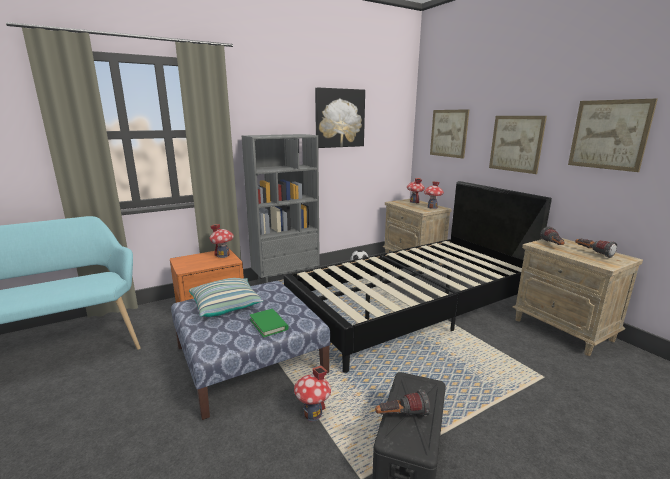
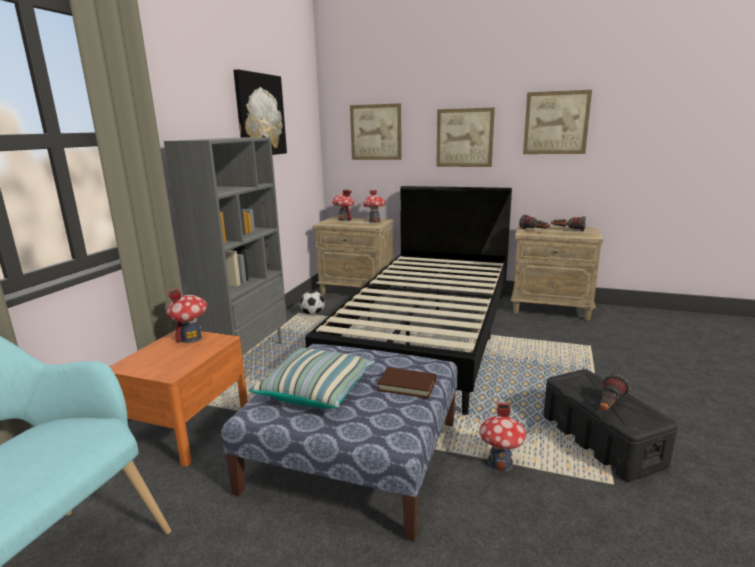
camera: 40 degrees left, 0 degrees up
green book [250,309,289,337] -> brown book [377,367,436,398]

